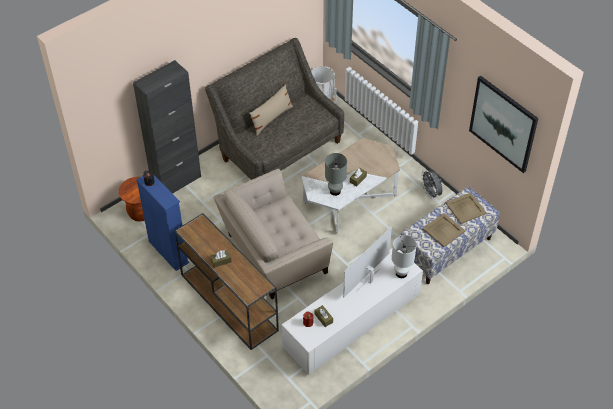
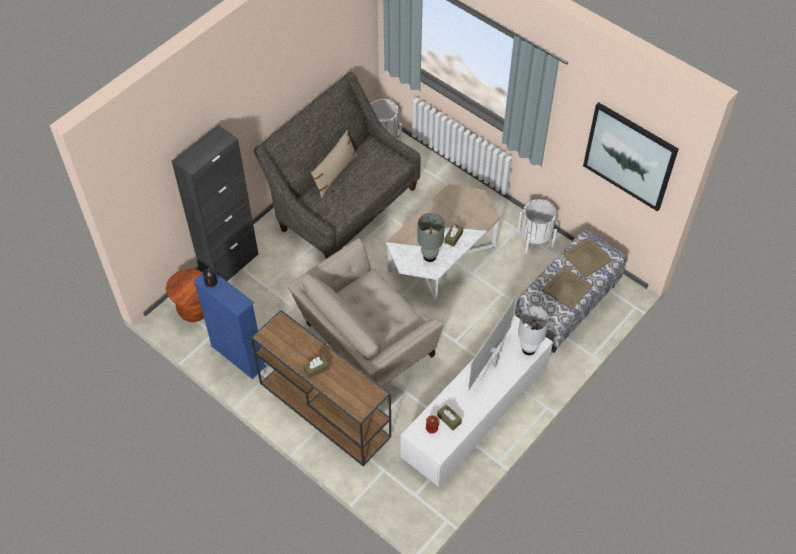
camera: 10 degrees left, 5 degrees up
grey fan [421,170,442,199] -> white planter [517,199,557,253]

